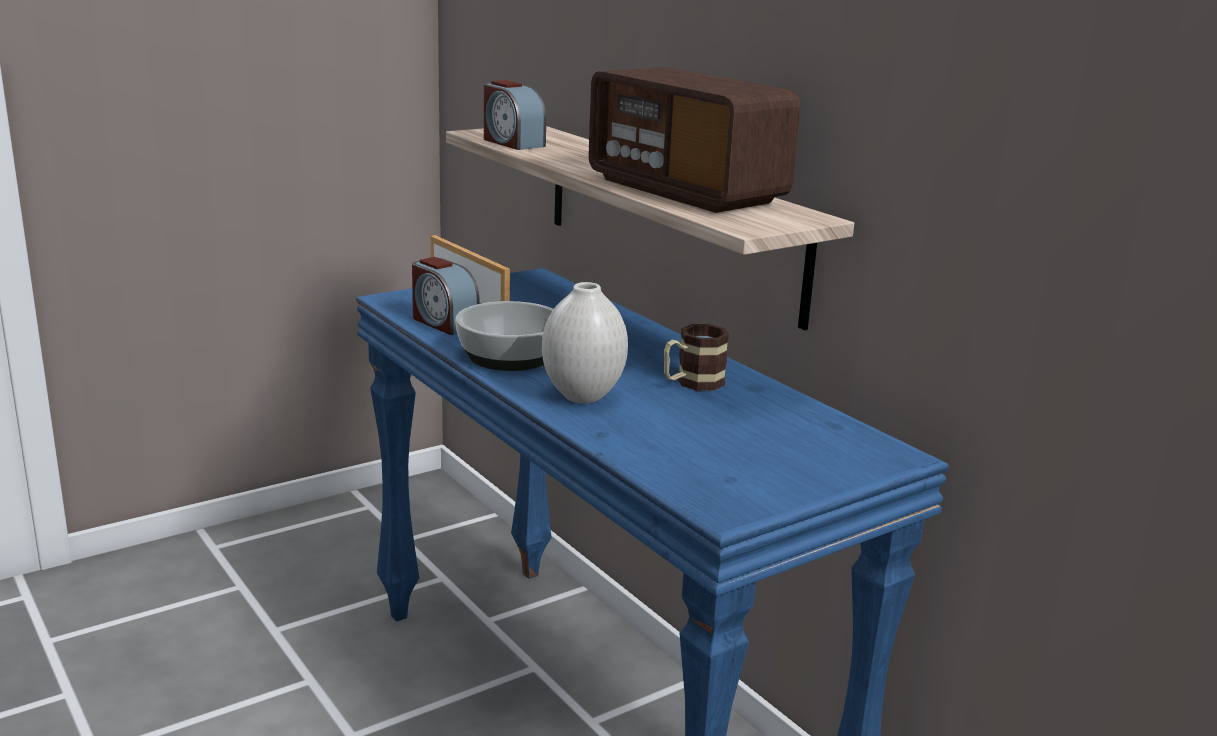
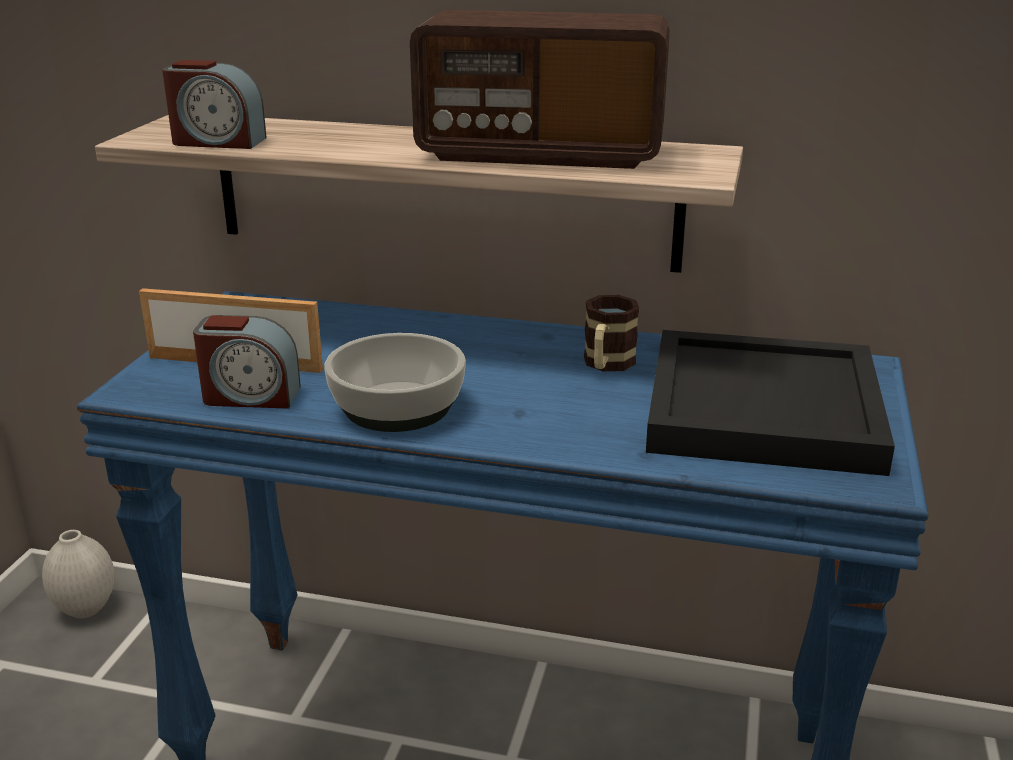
camera: 40 degrees left, 5 degrees up
white vase [542,282,628,403] -> white vase moved to [42,530,115,618]
none -> black tray [646,330,895,476]

